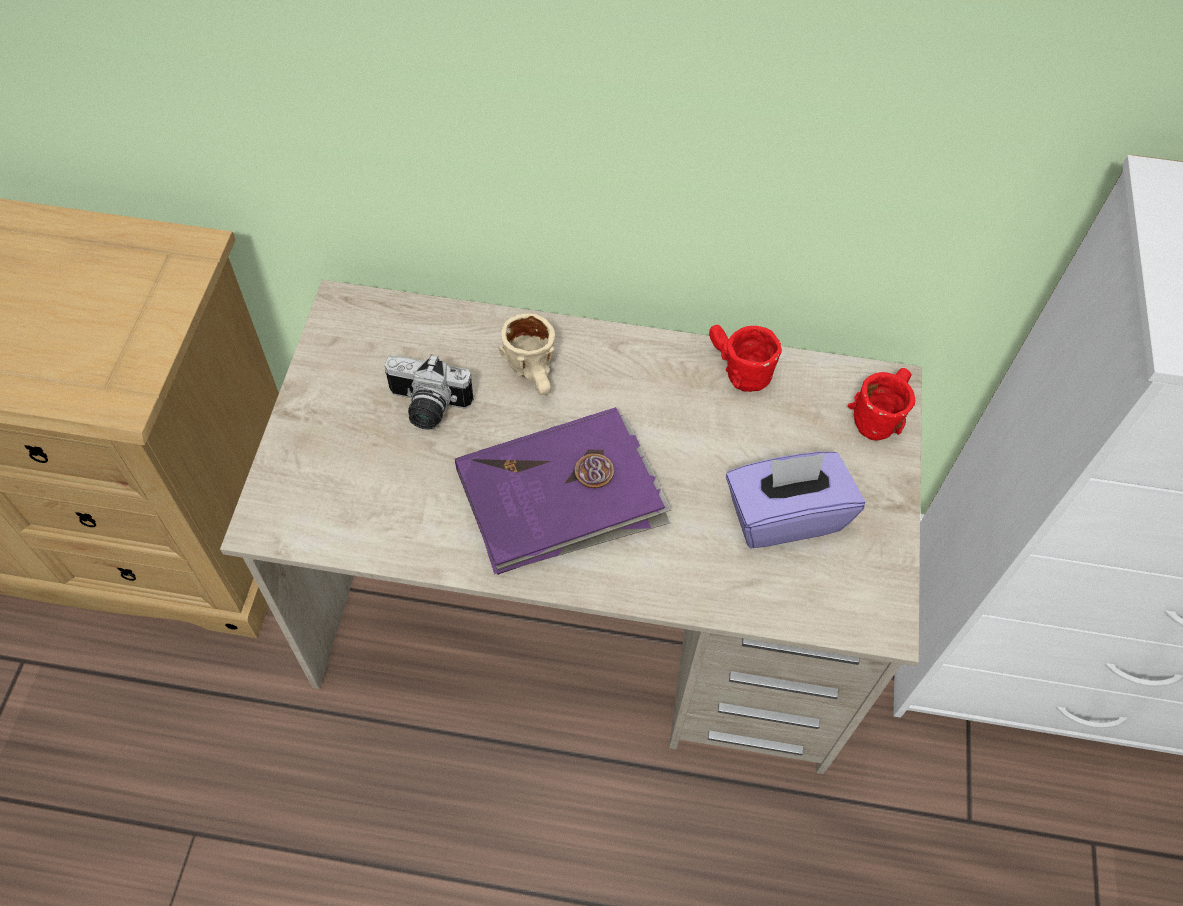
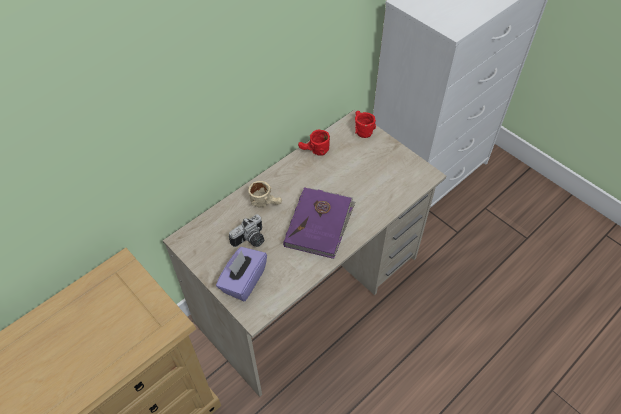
camera: 50 degrees left, 5 degrees down
purple tissue box [726,452,865,548] -> purple tissue box moved to [216,247,267,301]

